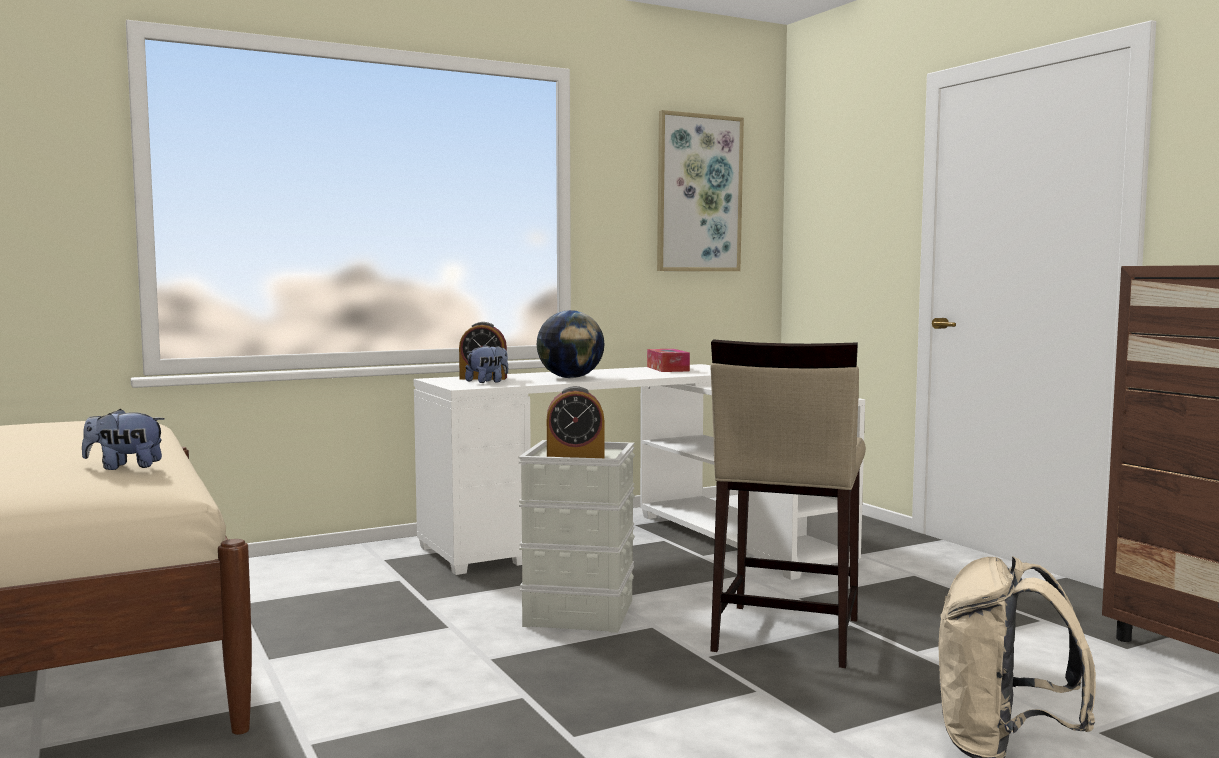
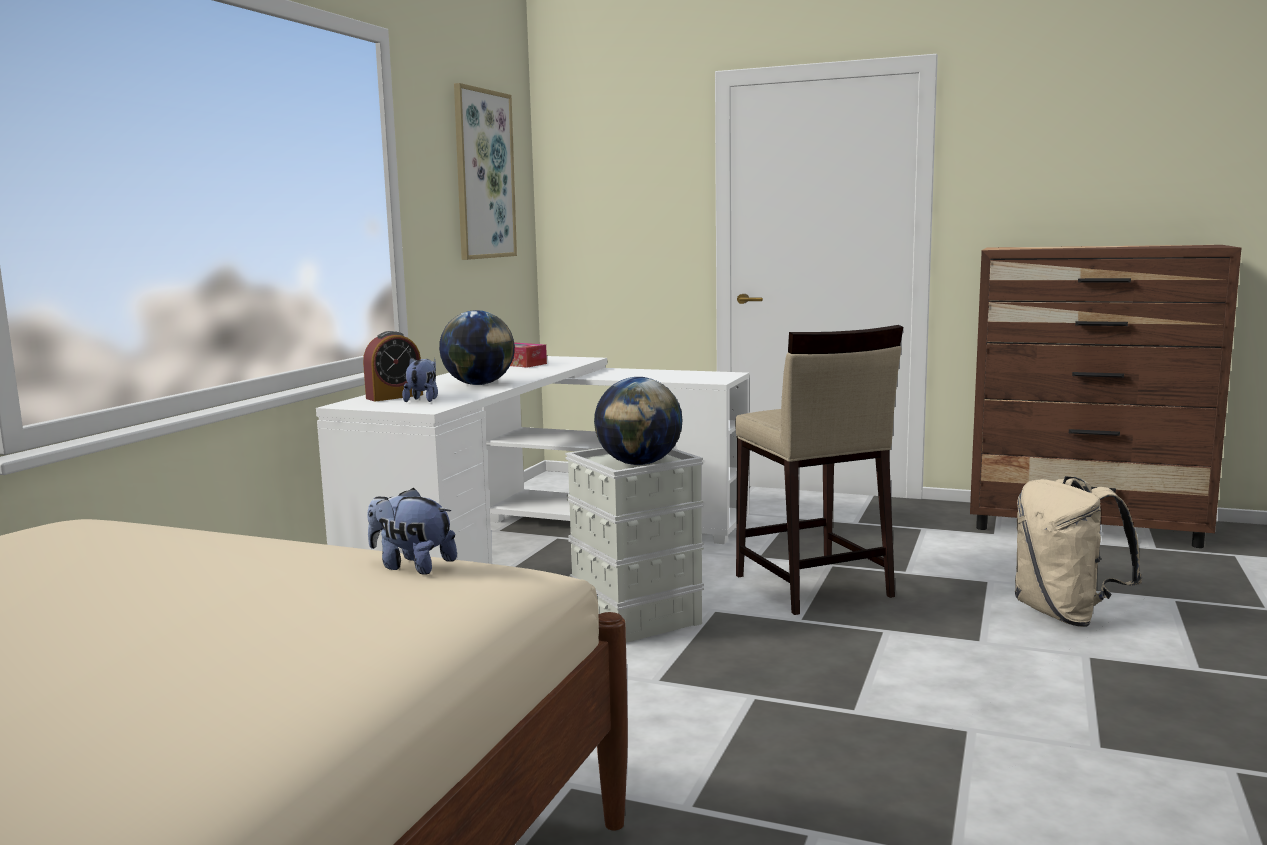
camera: 40 degrees left, 5 degrees up
plush toy [82,409,165,470] -> plush toy turned 75 degrees clockwise [367,488,457,575]
alarm clock [547,386,604,458] -> globe [594,377,683,465]

